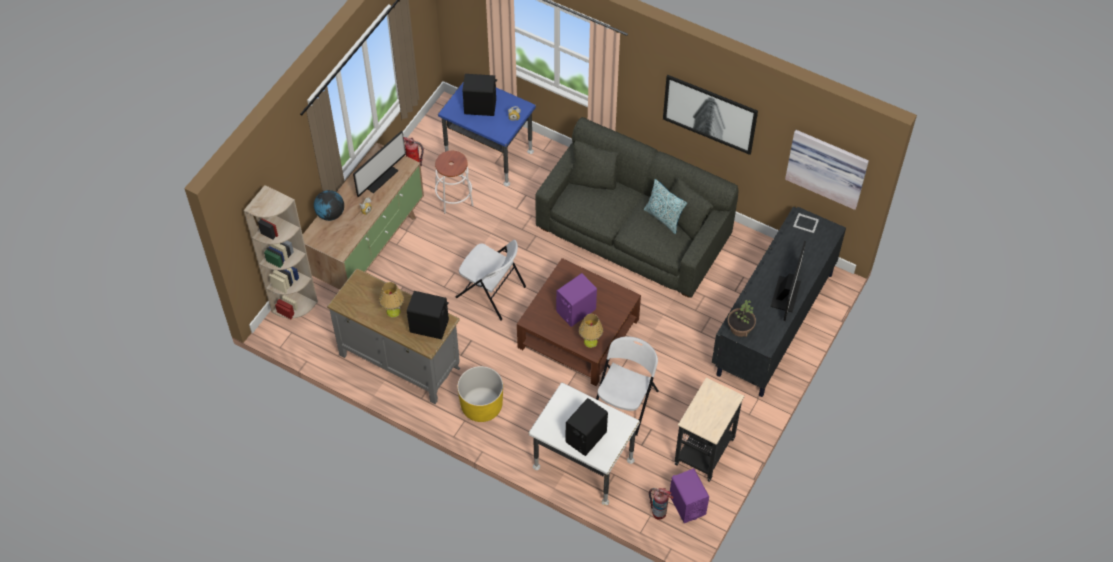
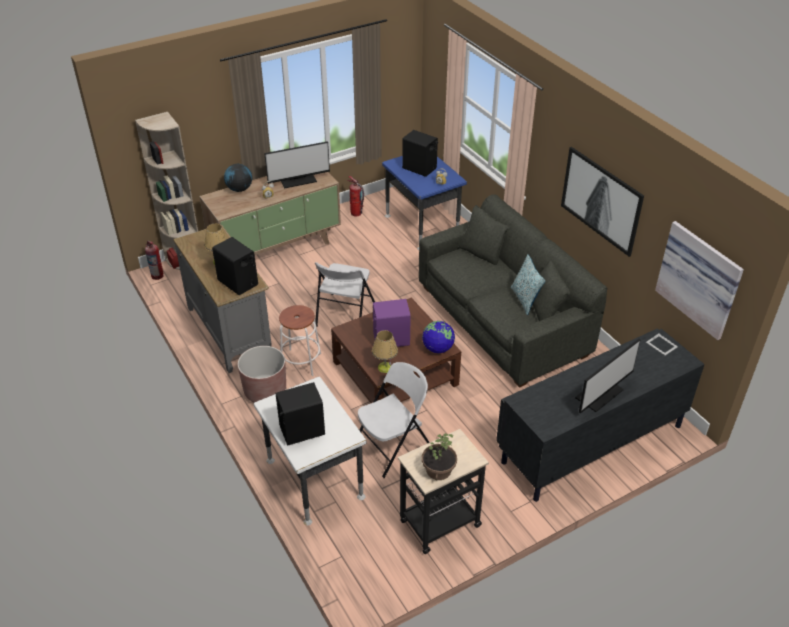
camera: 30 degrees right, 15 degrees down
white stool [435,151,473,214] -> white stool moved to [279,305,321,376]
white chair [456,240,526,321] -> white chair turned 45 degrees clockwise [315,262,375,327]
yellow planter [457,366,503,422] -> brown planter [238,346,286,402]
fire extinguisher [649,488,673,520] -> fire extinguisher moved to [145,241,164,280]
purple speaker [670,469,709,523] -> none
potted plant [728,300,756,337] -> potted plant moved to [422,433,457,480]
none -> globe [422,321,455,353]

